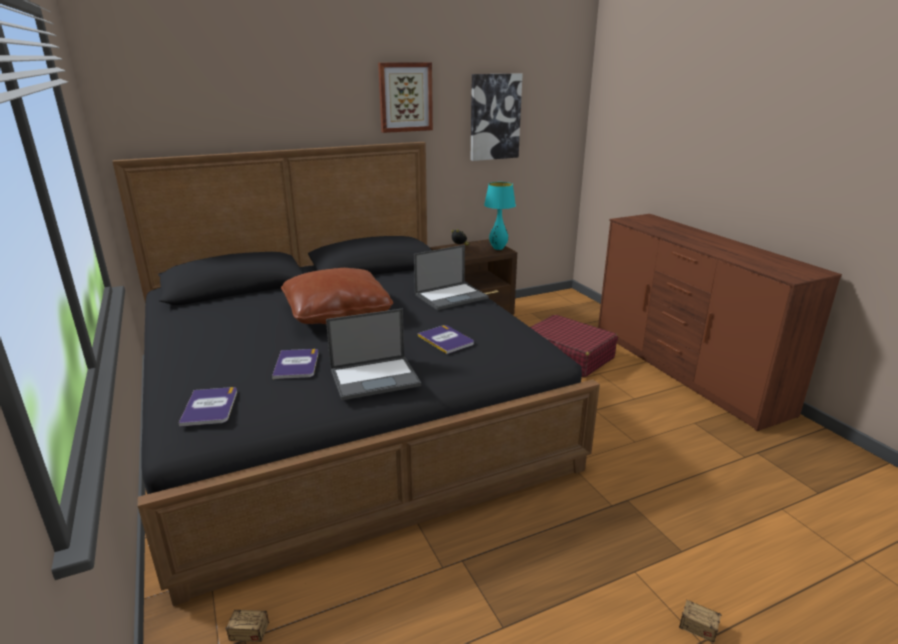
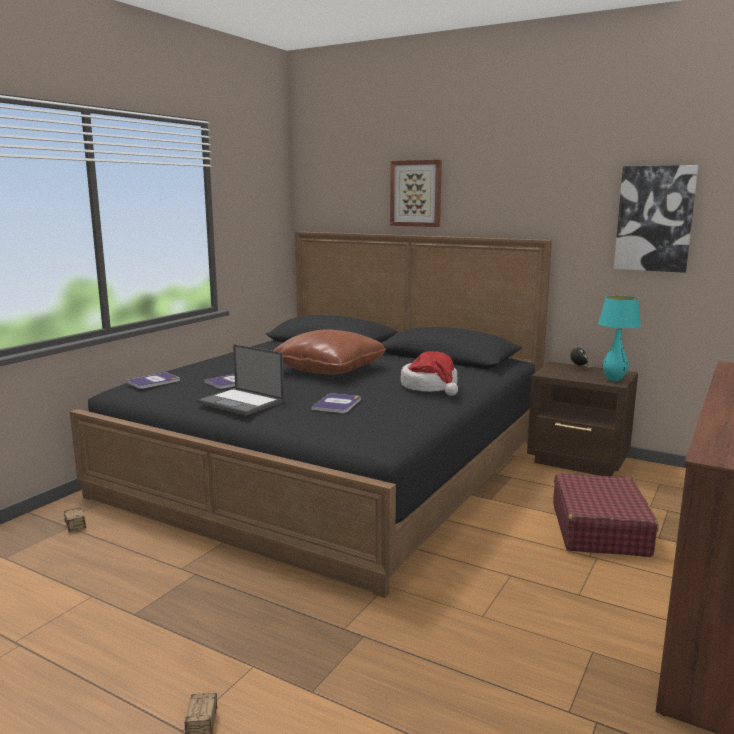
camera: 55 degrees right, 10 degrees down
picture [378,62,433,133] -> picture moved to [390,160,442,227]
laptop [414,245,488,310] -> hat [401,351,458,396]

